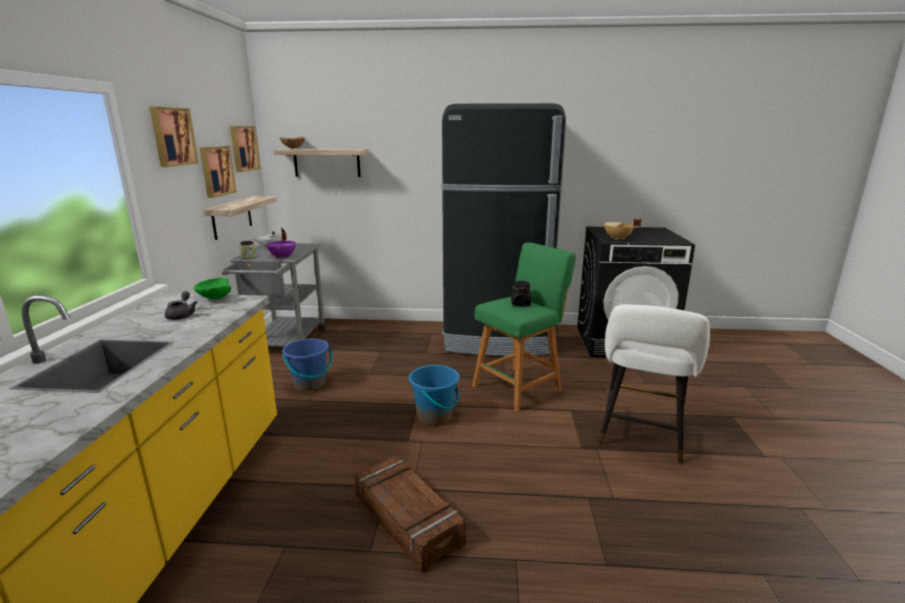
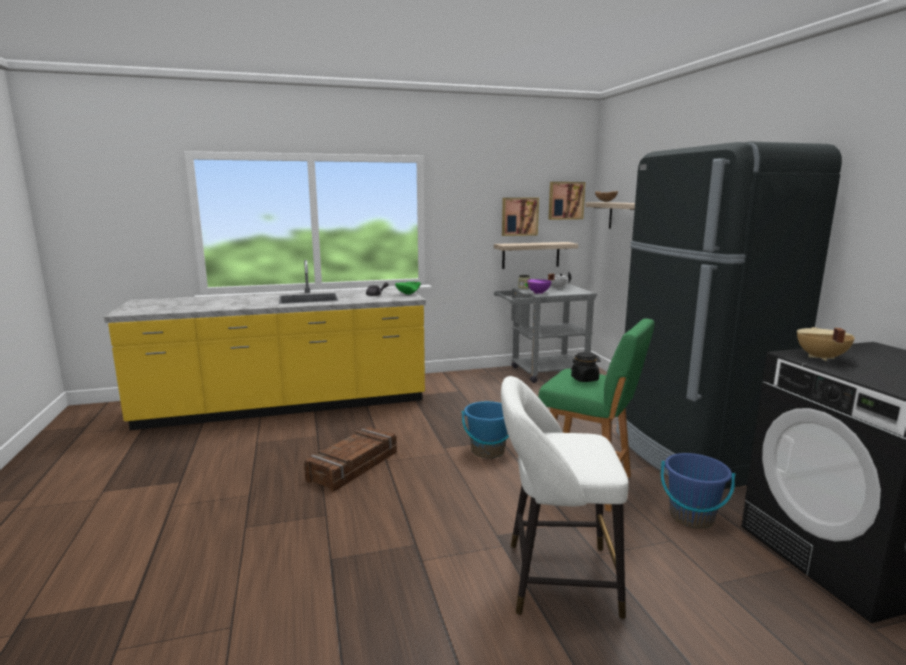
camera: 70 degrees right, 5 degrees down
picture [149,107,199,167] -> none
blue bucket [282,338,333,391] -> blue bucket moved to [661,453,735,529]

